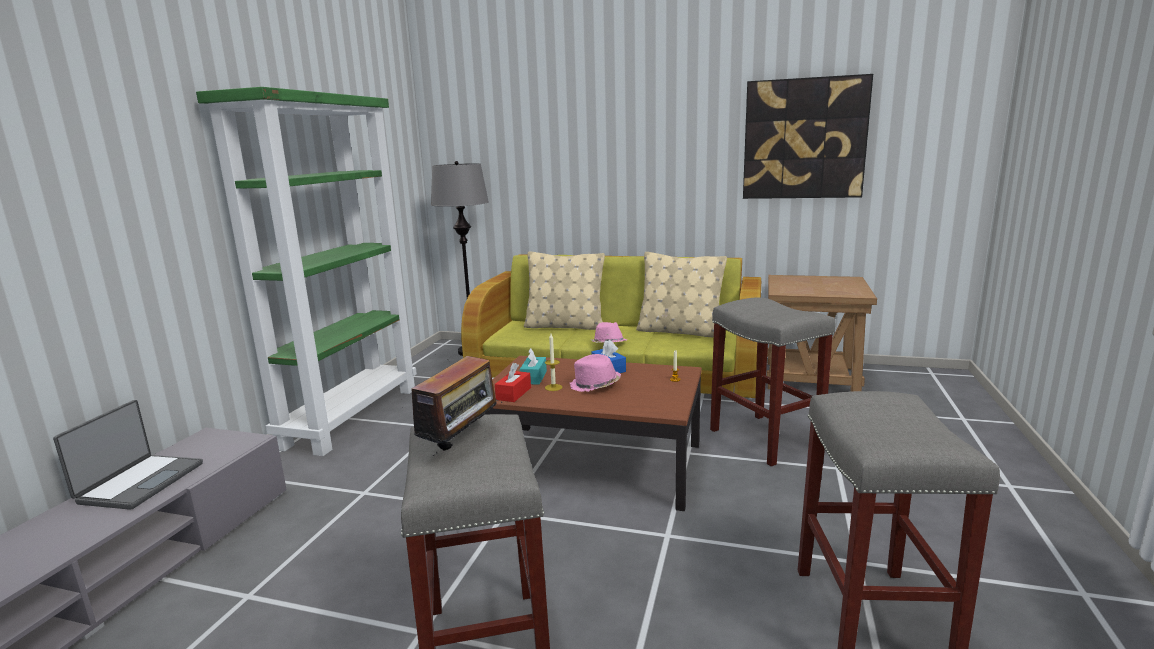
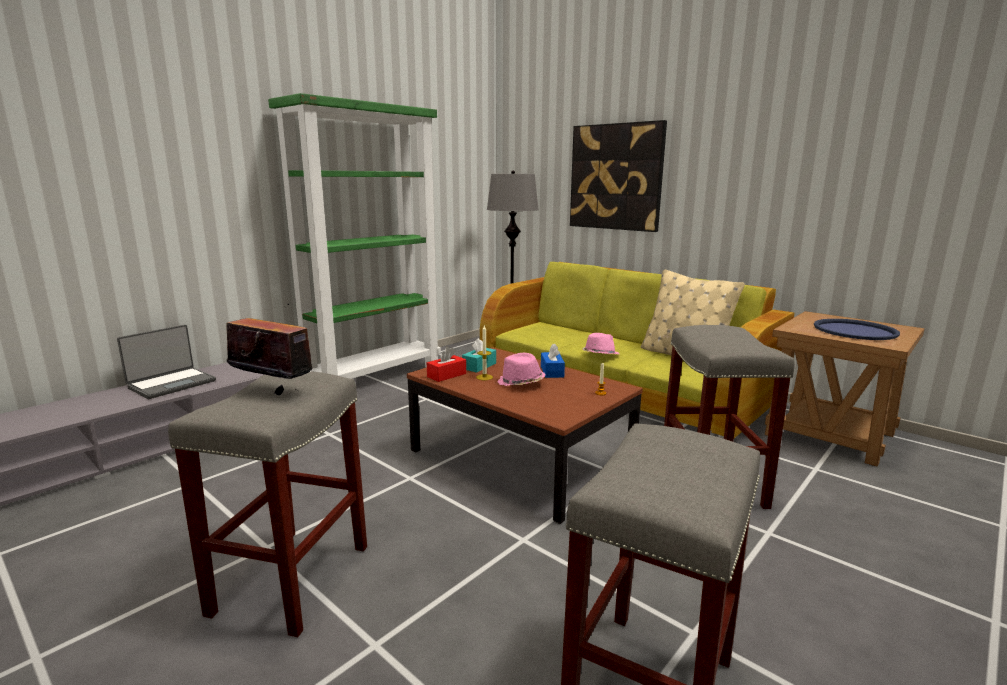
camera: 25 degrees right, 0 degrees up
radio [401,356,502,459] -> radio turned 120 degrees counterclockwise [226,304,312,395]
beige pillow [524,251,605,330] -> none
picture [743,74,873,199] -> picture moved to [570,120,667,232]
none -> blue tray [814,319,900,340]

